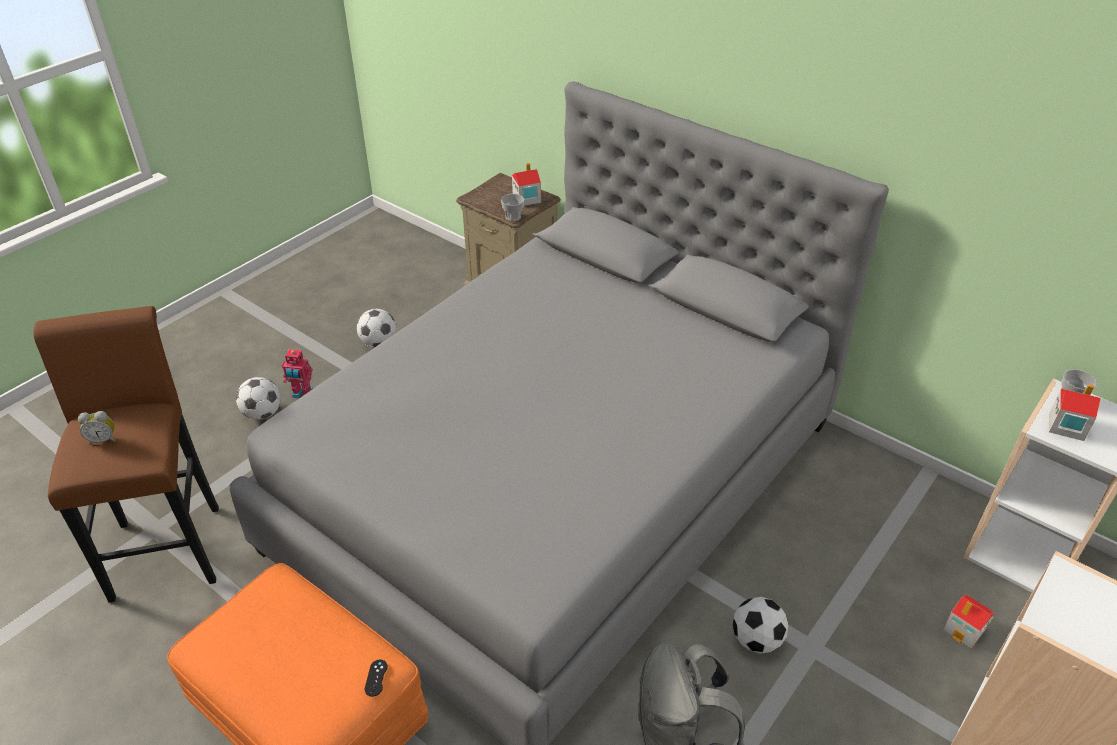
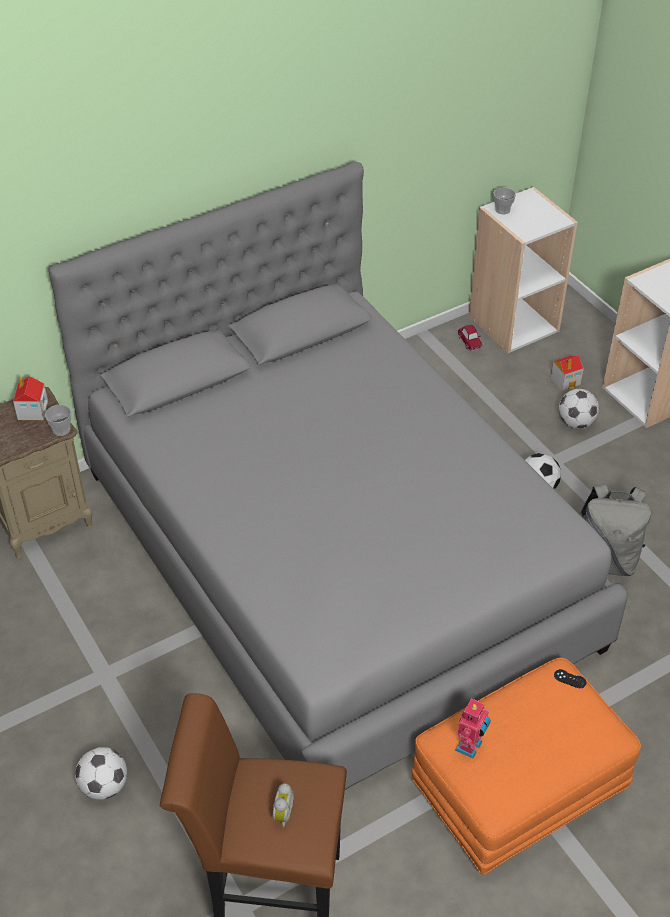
camera: 70 degrees left, 5 degrees up
toy robot [282,349,313,398] -> toy robot moved to [455,698,491,758]
football [357,309,396,347] -> football moved to [559,389,599,428]
toy house [1049,384,1101,441] -> none
none -> toy car [457,325,482,351]

